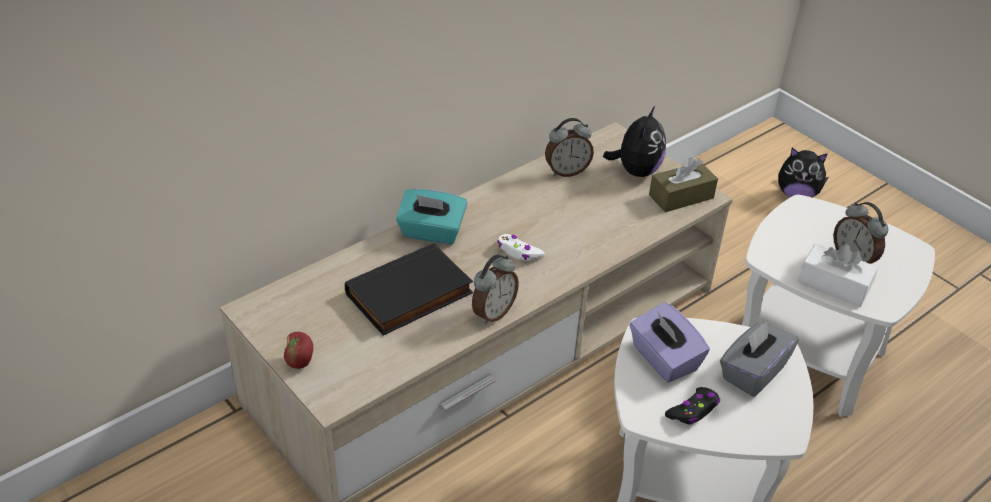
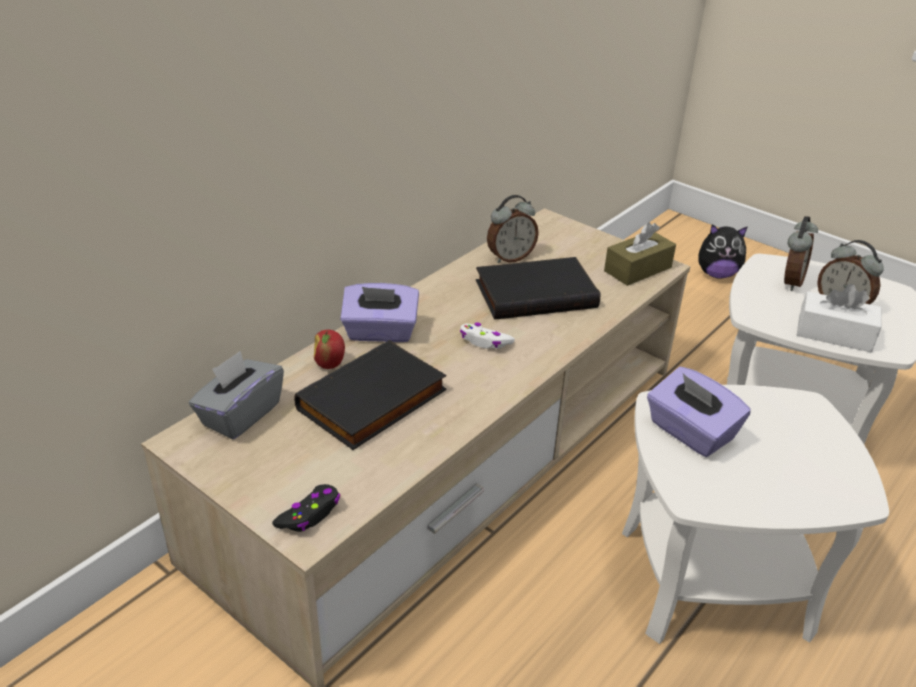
camera: 10 degrees left, 5 degrees down
apple [284,332,313,369] -> apple moved to [314,330,345,369]
turquoise tissue box [396,189,468,245] -> purple tissue box [340,283,419,342]
alarm clock [472,254,519,325] -> alarm clock moved to [784,216,818,291]
plush toy [603,106,666,177] -> none
black game controller [665,387,720,424] -> black game controller moved to [272,484,340,532]
grey tissue box [720,320,799,397] -> grey tissue box moved to [189,351,284,439]
none -> black book [476,257,600,320]

